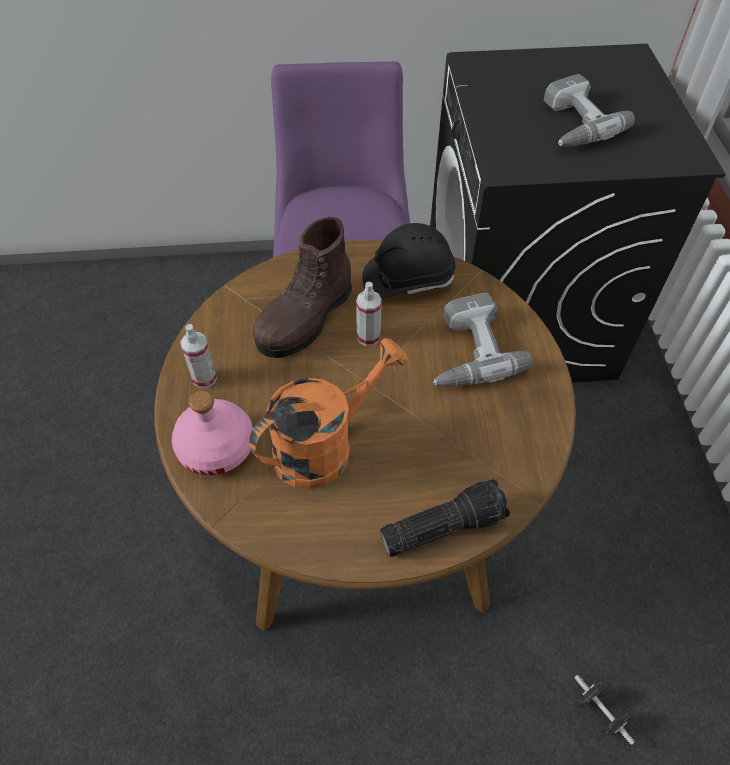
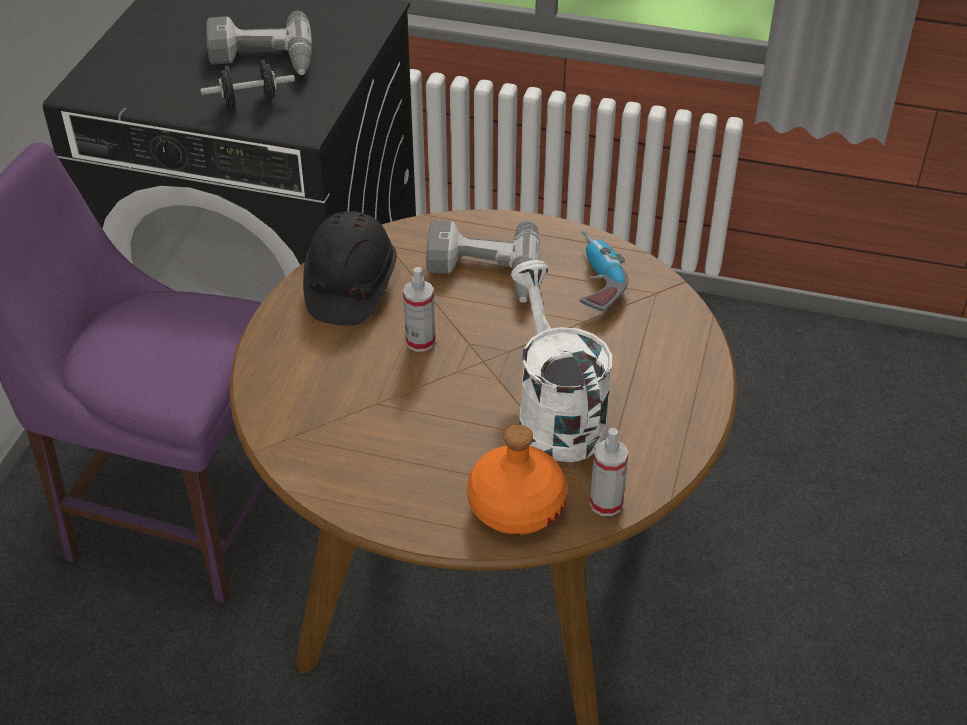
camera: 70 degrees left, 10 degrees down
pink bottle [172,390,253,475] -> orange bottle [467,424,567,535]
spray bottle [180,324,217,388] -> spray bottle moved to [590,428,629,516]
orange watering can [249,338,408,489] -> white watering can [511,260,612,462]
brown boot [252,217,352,358] -> none
flashlight [379,479,510,557] -> none
black dumbbell [574,675,635,745] -> black dumbbell moved to [201,60,295,109]
none -> power drill [579,230,629,311]

